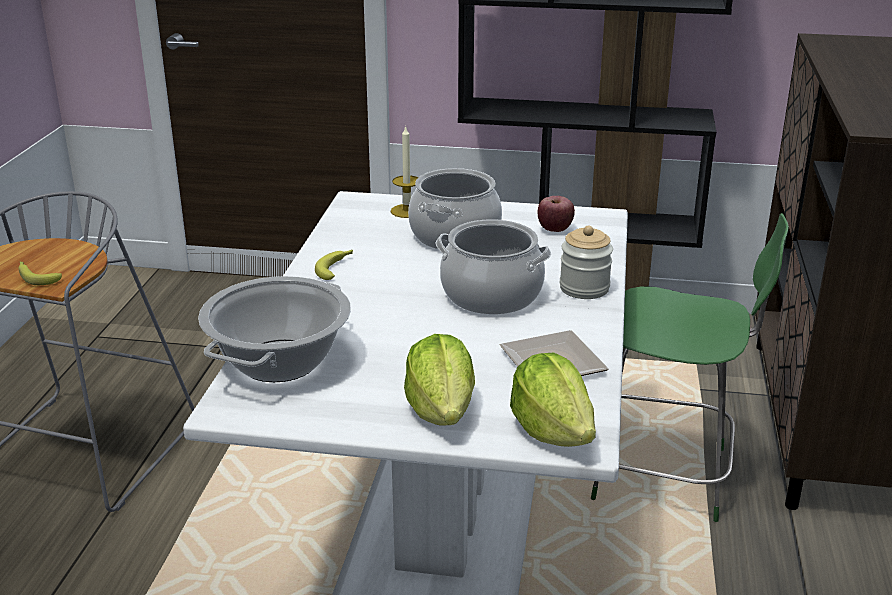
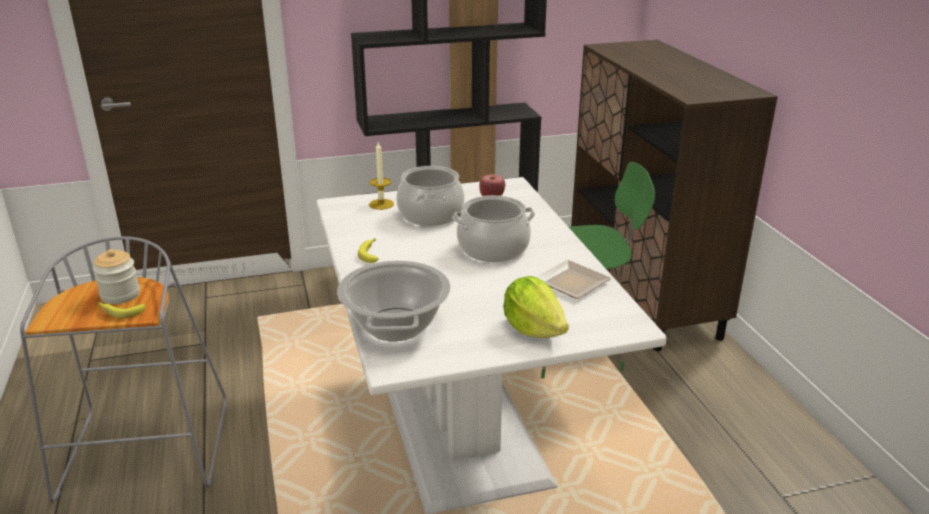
camera: 25 degrees left, 0 degrees up
lettuce [510,352,596,447] -> none
jar [560,226,613,299] -> jar moved to [93,249,140,304]

